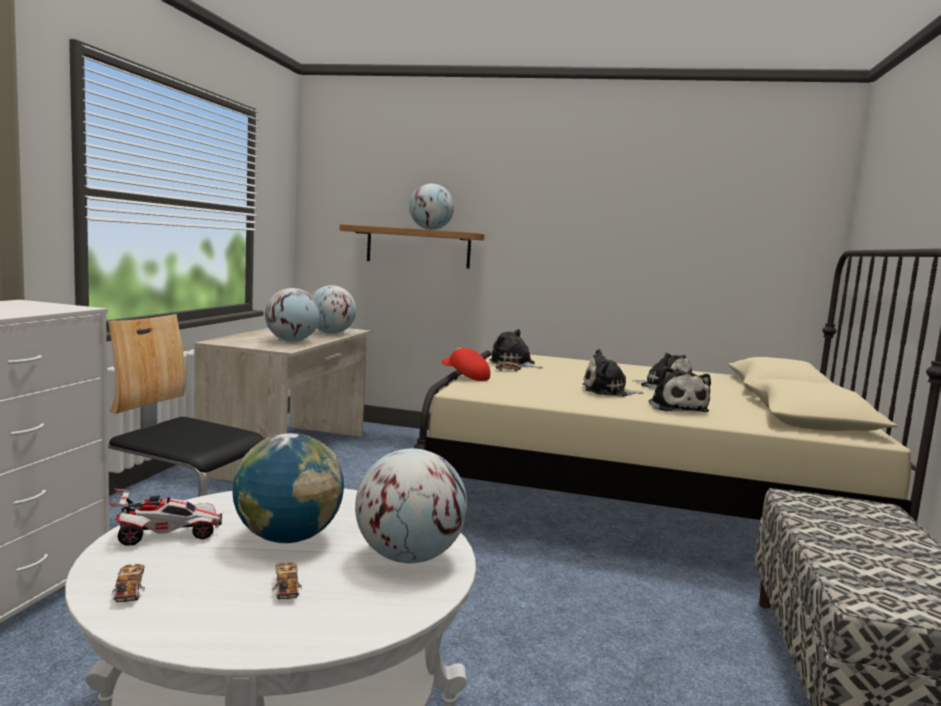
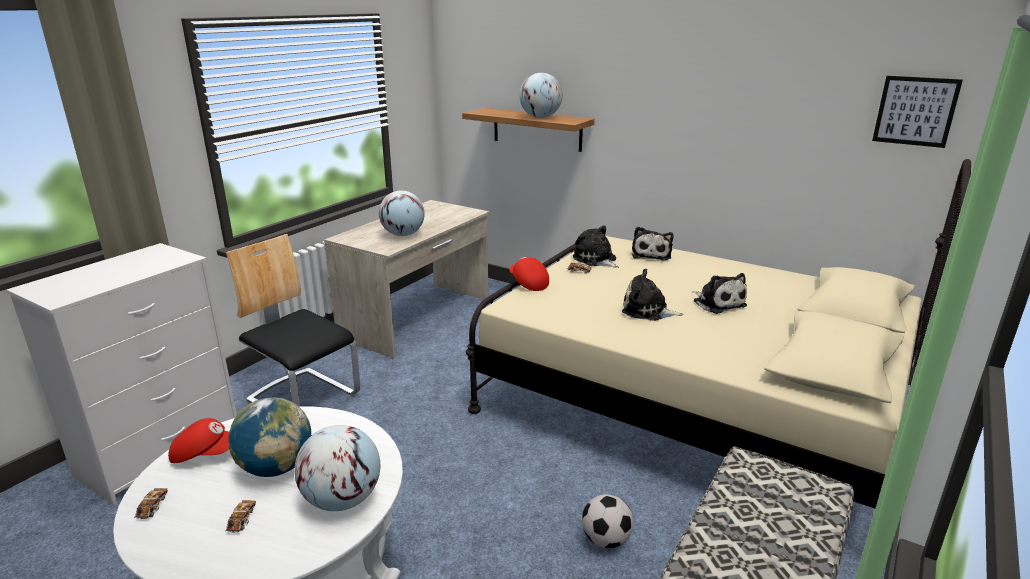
camera: 20 degrees right, 15 degrees up
toy car [108,489,222,546] -> red cap [168,418,230,463]
globe [312,285,356,334] -> none
plush toy [649,366,711,412] -> plush toy moved to [632,227,673,260]
none -> football [582,494,633,548]
none -> picture [872,76,963,148]

